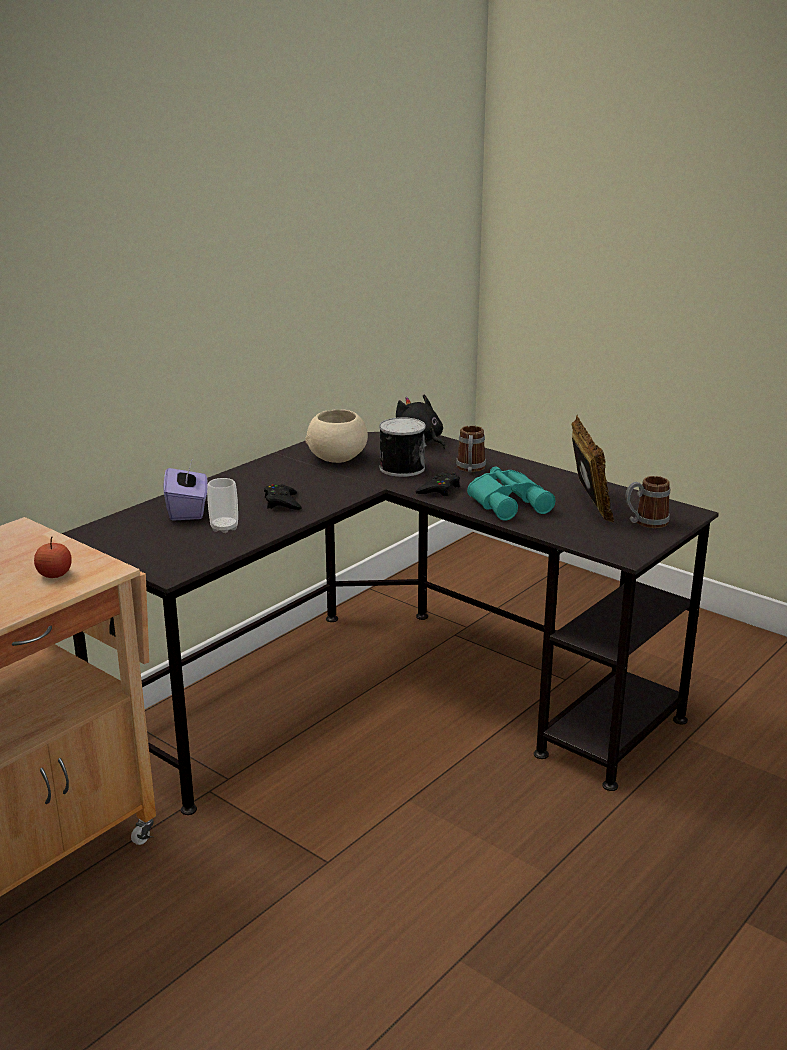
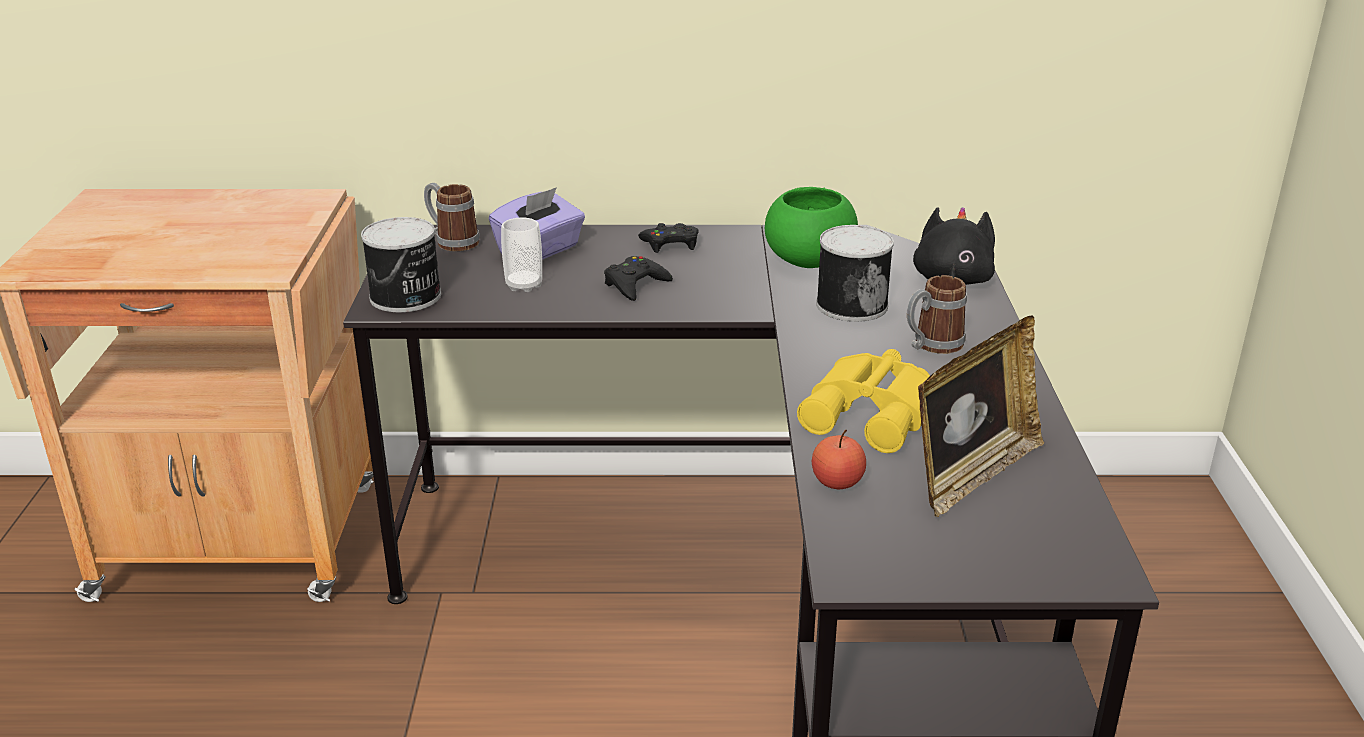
camera: 50 degrees right, 5 degrees up
apple [34,536,72,578] -> apple moved to [812,429,866,489]
beige bowl [305,410,368,463] -> green bowl [765,187,858,268]
black game controller [416,472,460,496] -> black game controller moved to [638,223,699,253]
turquoise binoculars [467,467,555,521] -> yellow binoculars [797,349,930,453]
mug [625,476,670,528] -> mug moved to [424,183,480,251]
none -> can [361,217,441,312]

